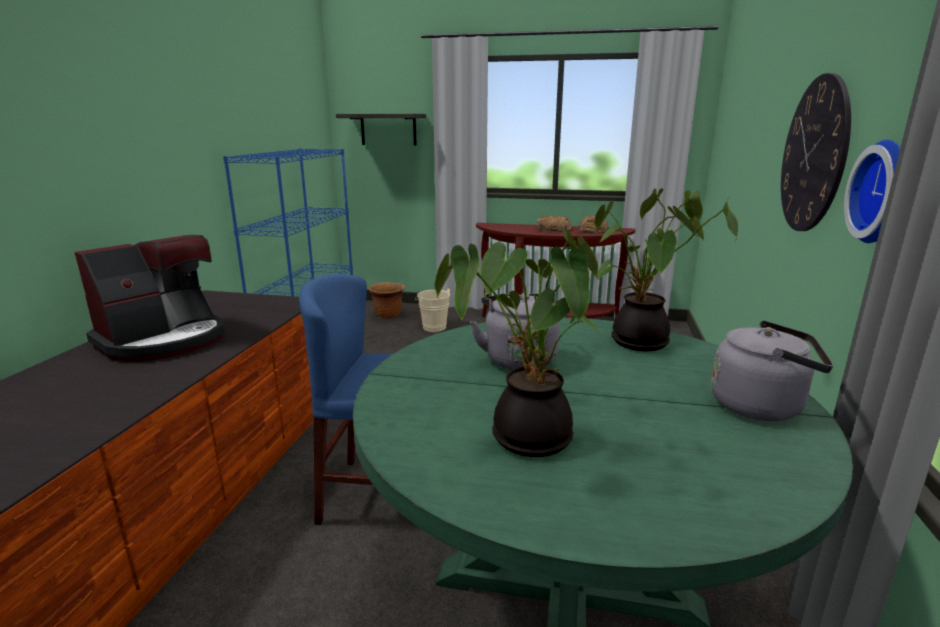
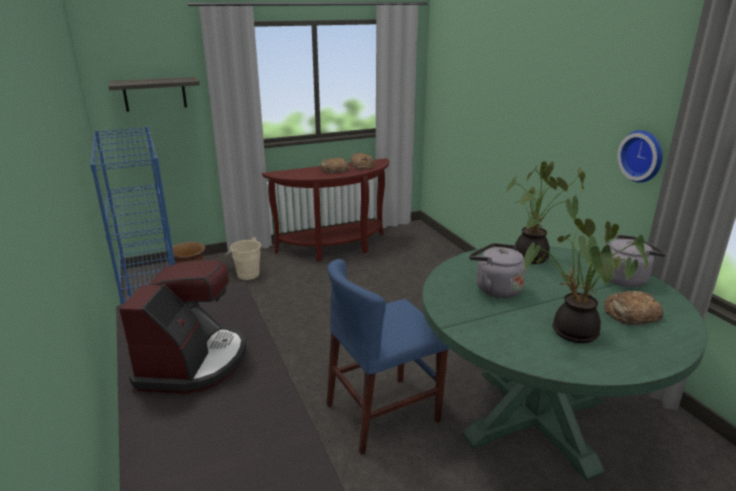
camera: 35 degrees left, 5 degrees up
wall clock [781,73,851,231] -> none
none -> bread [604,291,664,326]

